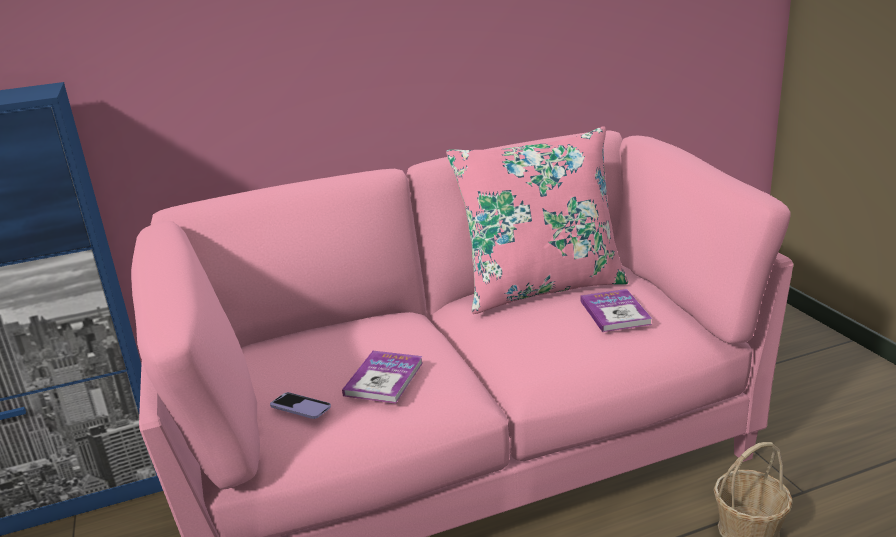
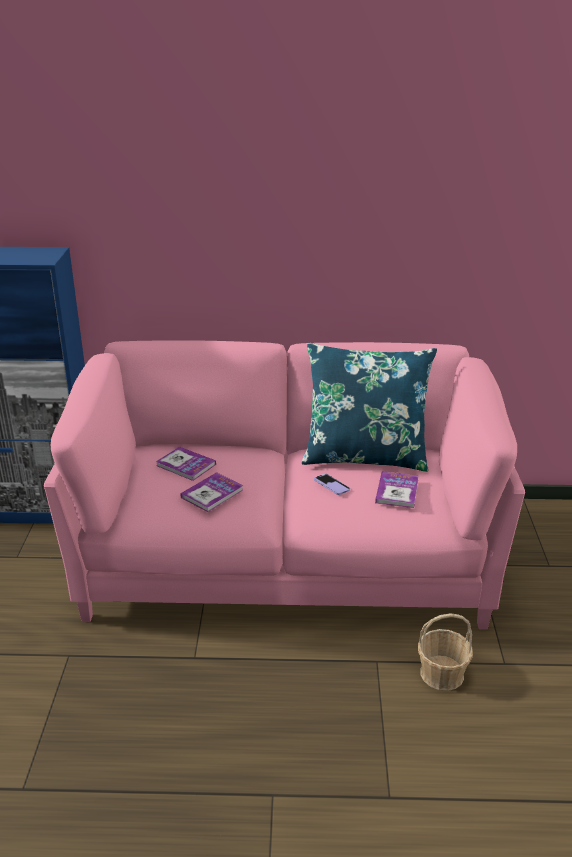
camera: 20 degrees right, 5 degrees up
phone [270,392,331,419] -> phone moved to [314,474,350,495]
pink pillow [446,126,628,314] -> blue pillow [302,343,437,472]
none -> book [156,446,216,481]

